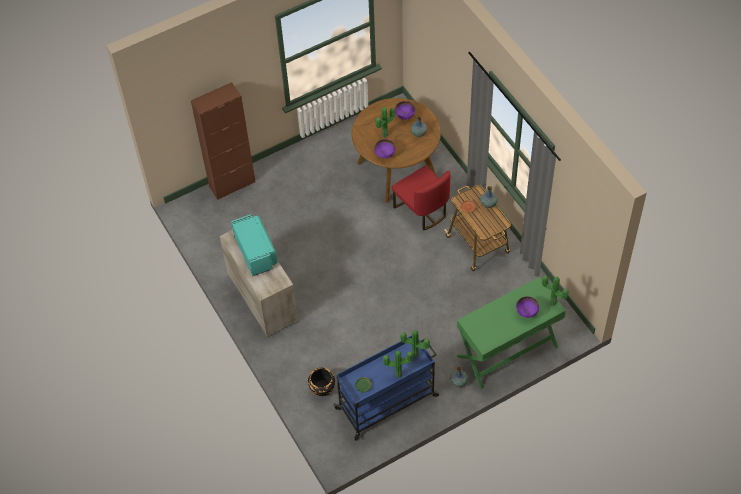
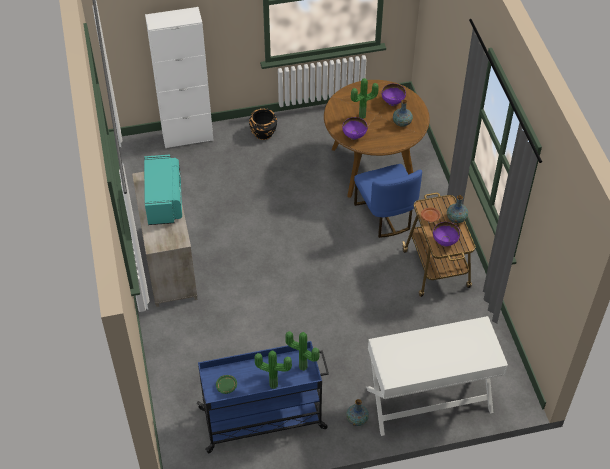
camera: 15 degrees right, 5 degrees down
brown cabinet [191,82,255,200] -> white cabinet [145,7,214,149]
black planter [308,367,335,397] -> black planter moved to [249,108,277,140]
red chair [392,166,450,231] -> blue chair [354,164,422,238]
green console table [457,277,566,389] -> white console table [366,316,508,436]
purple bowl [516,296,539,318] -> purple bowl moved to [433,222,460,247]
potted plant [542,276,568,306] -> none

